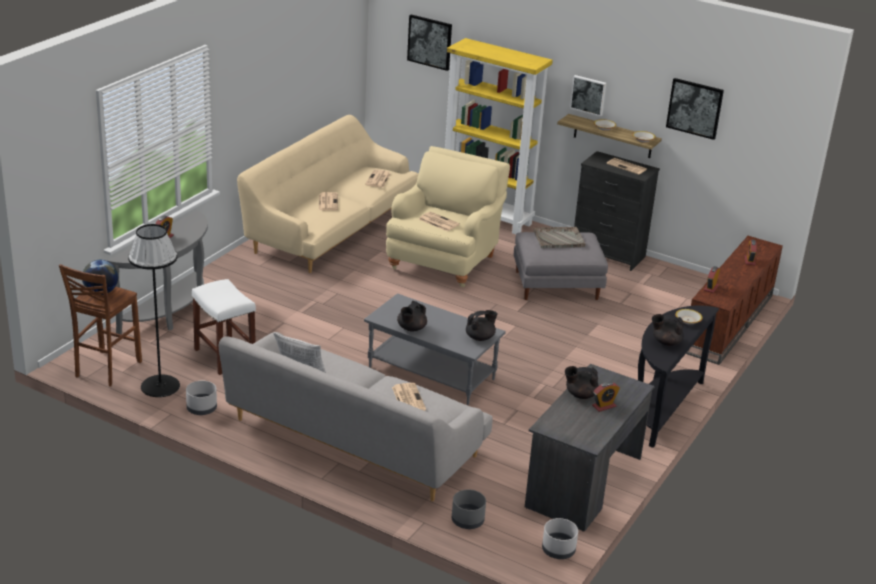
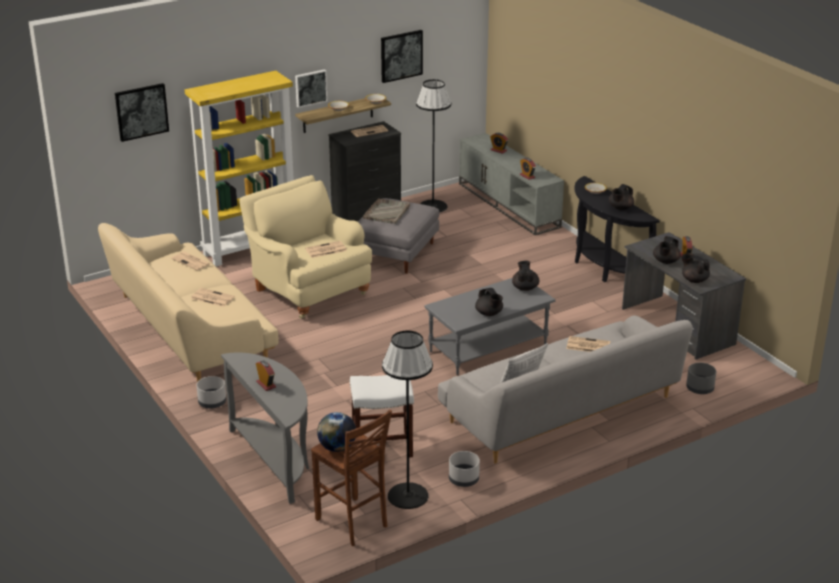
camera: 60 degrees left, 0 degrees up
grey planter [542,518,578,559] -> grey planter moved to [196,376,226,409]
brown tv stand [686,236,783,365] -> grey tv stand [459,133,564,235]
none -> black floor lamp [416,79,451,213]
none -> black teapot [682,253,710,283]

